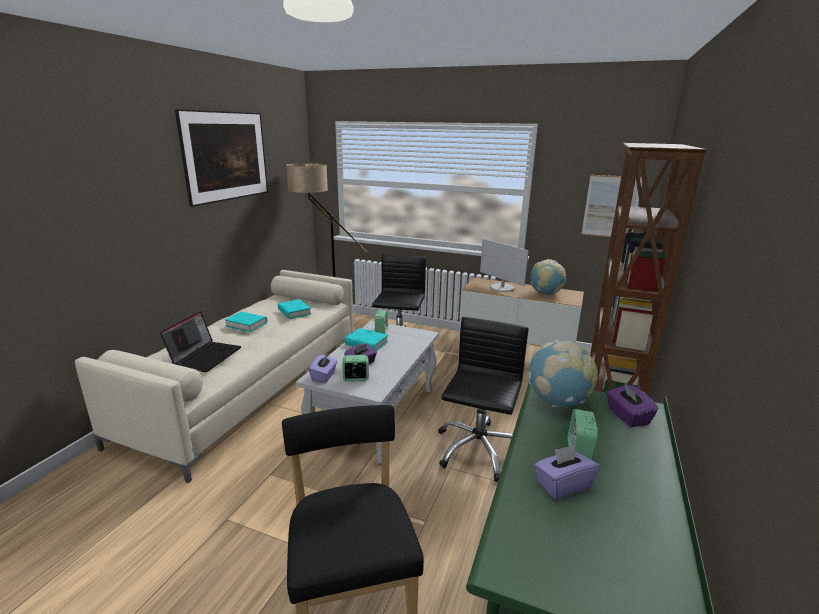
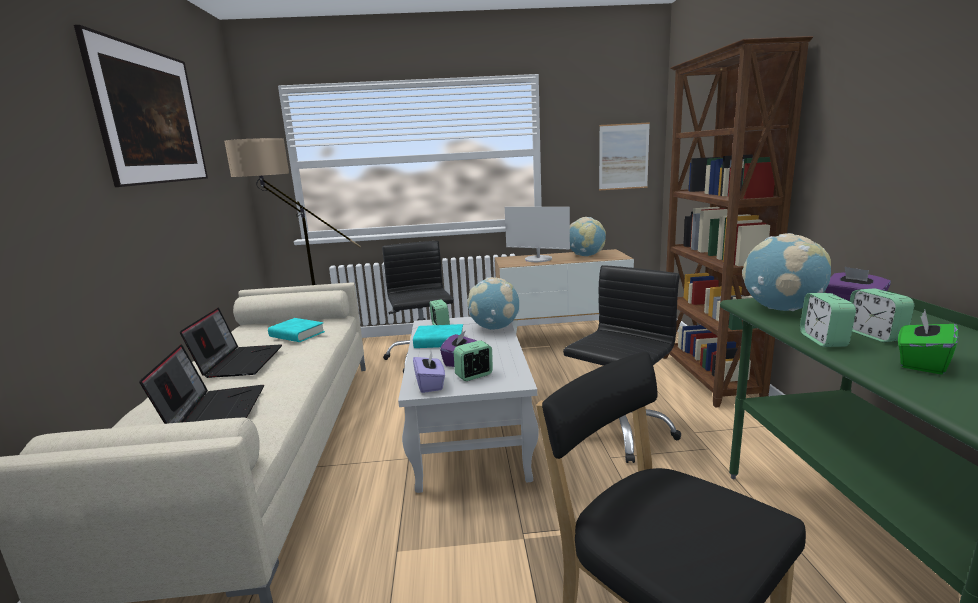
camera: 25 degrees left, 5 degrees down
turquoise book [225,312,267,332] -> laptop [180,308,282,378]
black office chair [438,317,529,482] -> black office chair turned 45 degrees clockwise [563,265,681,463]
purple tissue box [534,445,600,499] -> green tissue box [898,310,958,375]
none -> globe [467,277,520,330]
none -> alarm clock [800,293,856,347]

